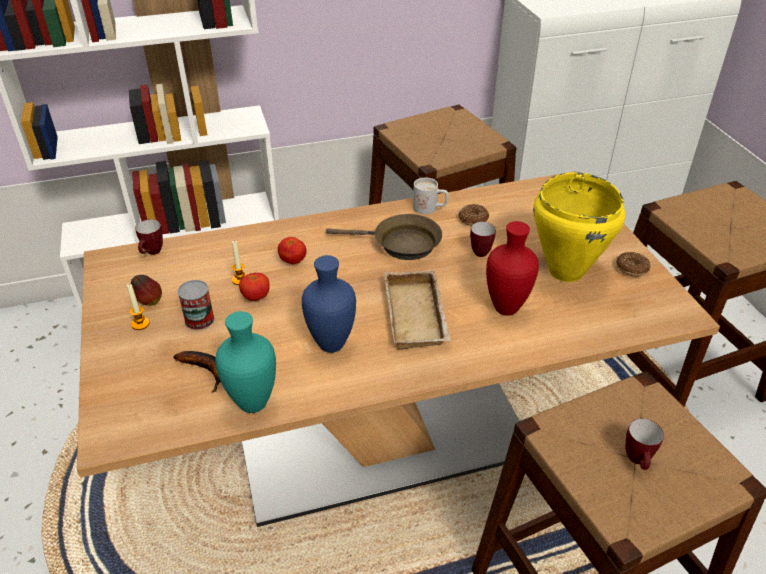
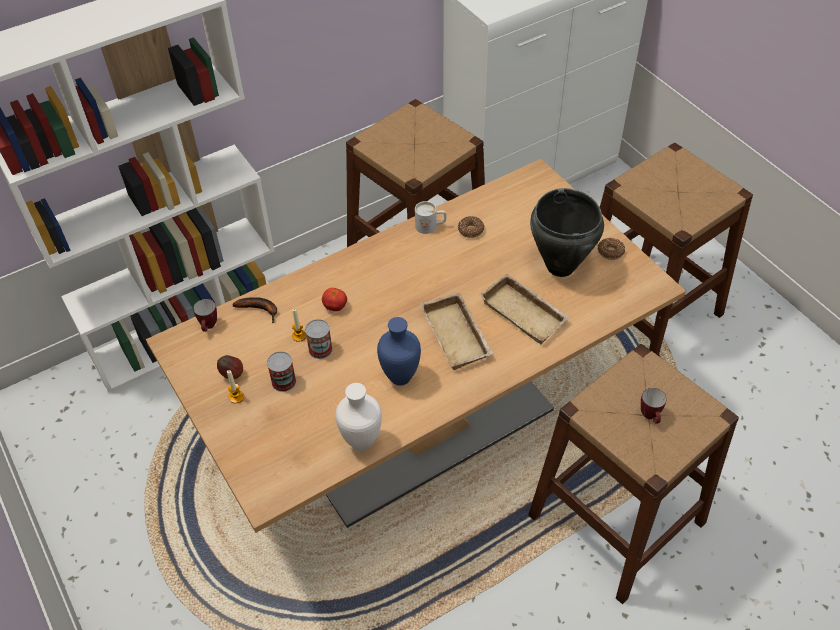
camera: 15 degrees left, 10 degrees up
banana [173,351,221,393] -> banana moved to [232,297,277,323]
turquoise vase [215,311,276,413] -> white vase [335,383,382,451]
tomato [239,273,270,301] -> can [305,319,333,359]
brown frying pan [326,214,442,260] -> none
mug [470,222,496,257] -> none
red vase [486,221,539,316] -> beige tray [479,273,570,344]
yellow cooking pot [533,172,625,282] -> black cooking pot [530,188,604,277]

